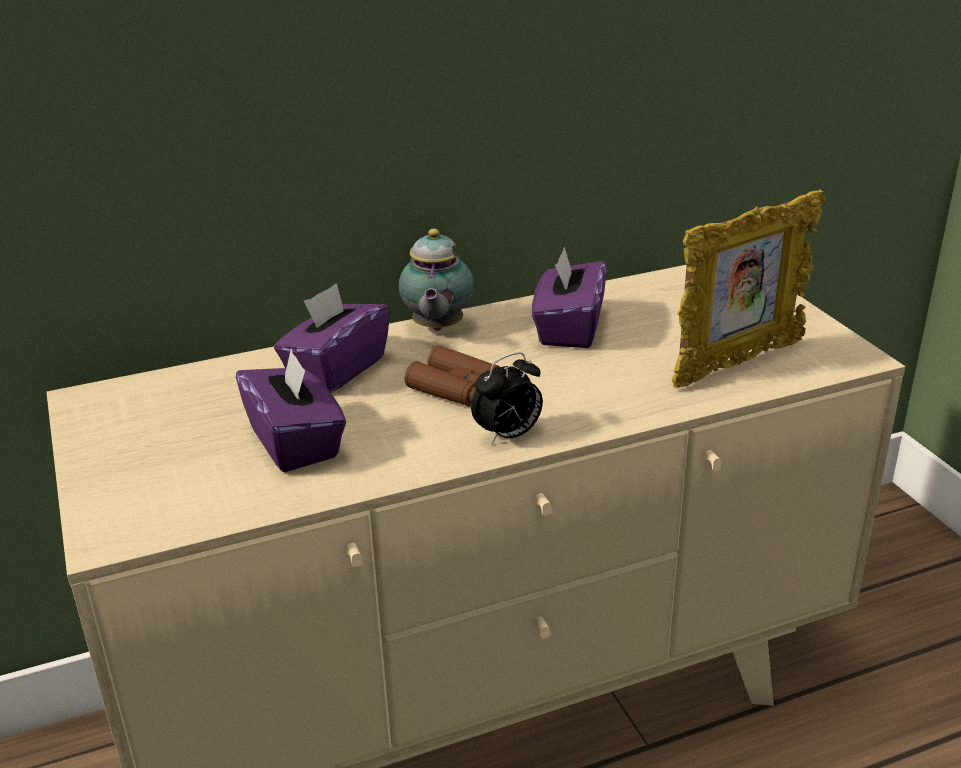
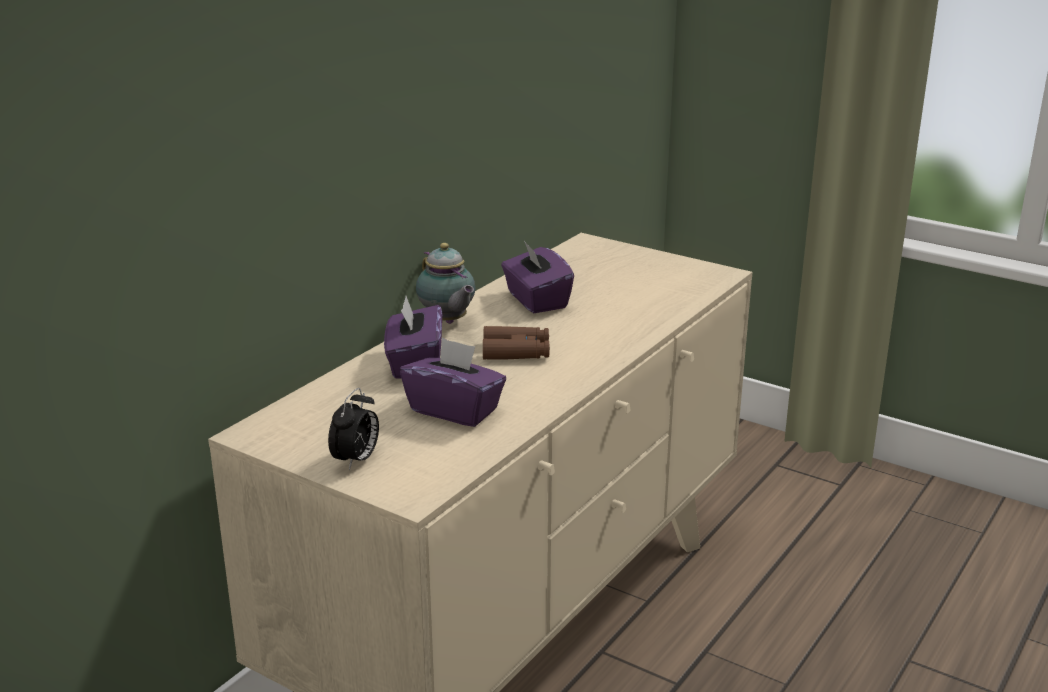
camera: 35 degrees left, 5 degrees down
alarm clock [471,352,543,445] -> alarm clock moved to [328,388,379,470]
picture frame [672,190,825,388] -> none

